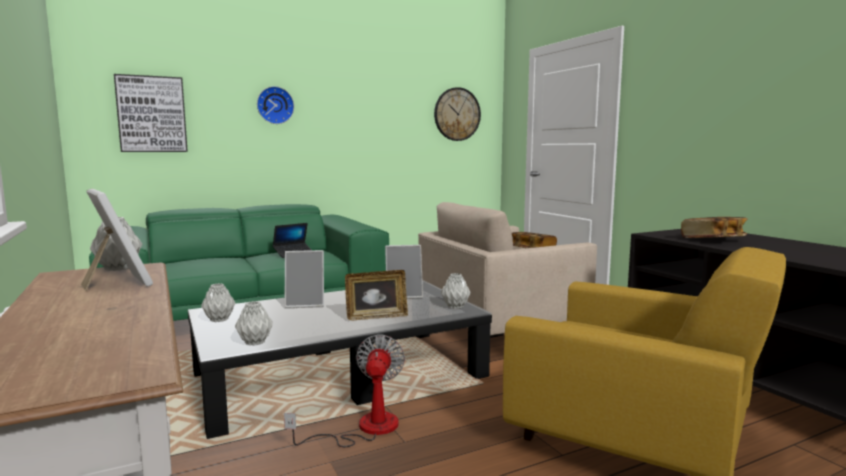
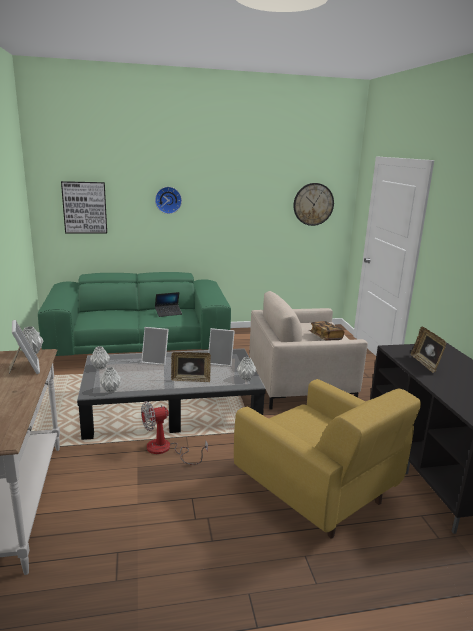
camera: 15 degrees right, 10 degrees up
fan [284,334,405,447] -> fan turned 135 degrees counterclockwise [141,401,208,465]
book [681,217,747,238] -> picture frame [411,326,447,373]

